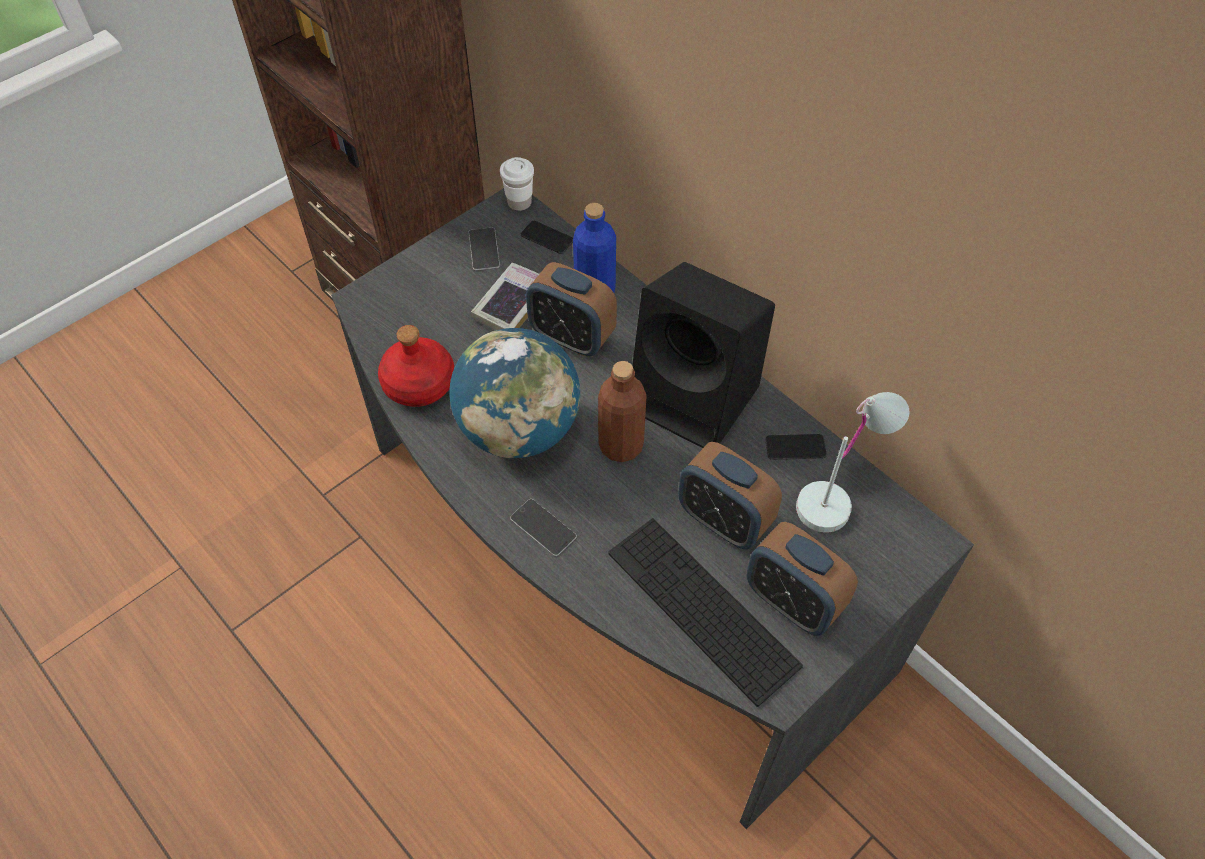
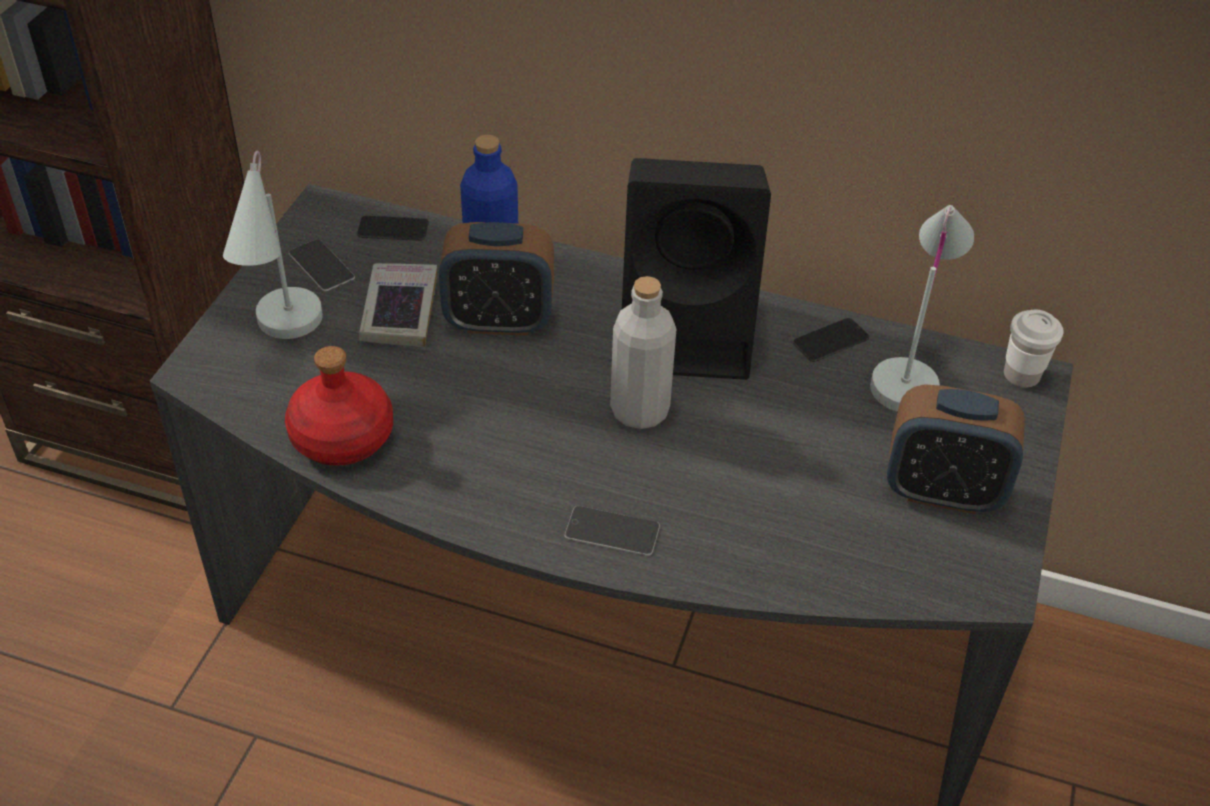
camera: 30 degrees left, 10 degrees down
globe [449,328,580,458] -> none
white cup [500,157,534,211] -> white cup moved to [1004,309,1064,388]
brown bottle [598,361,647,462] -> grey bottle [610,276,676,429]
keyboard [609,518,803,707] -> none
alarm clock [678,442,782,549] -> none
none -> white table lamp [223,151,323,339]

